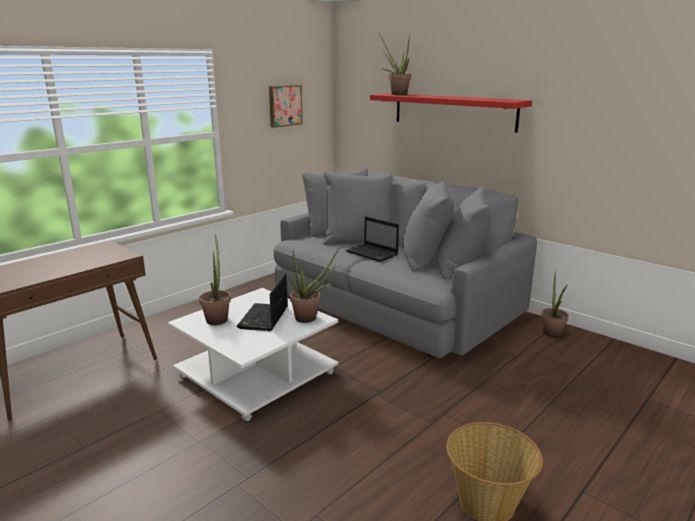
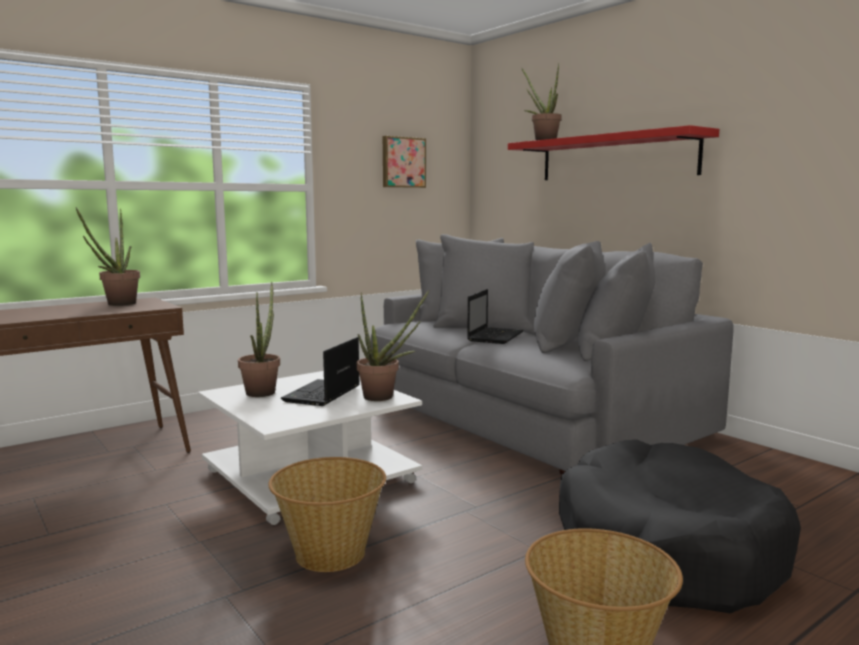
camera: 10 degrees right, 10 degrees down
laptop [346,216,399,262] -> laptop turned 120 degrees counterclockwise [467,289,524,344]
potted plant [541,270,569,338] -> potted plant moved to [76,207,140,306]
none -> basket [268,457,386,572]
none -> black dog bed [559,440,801,613]

